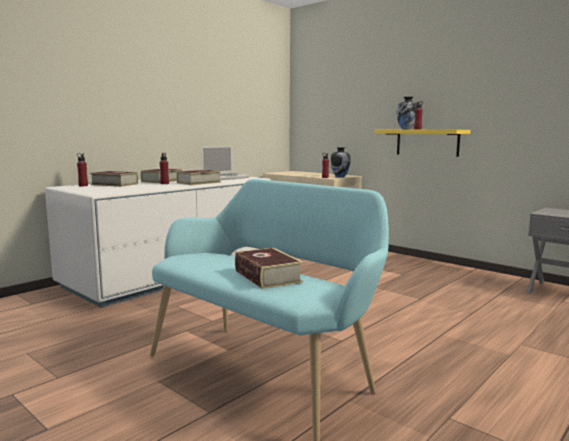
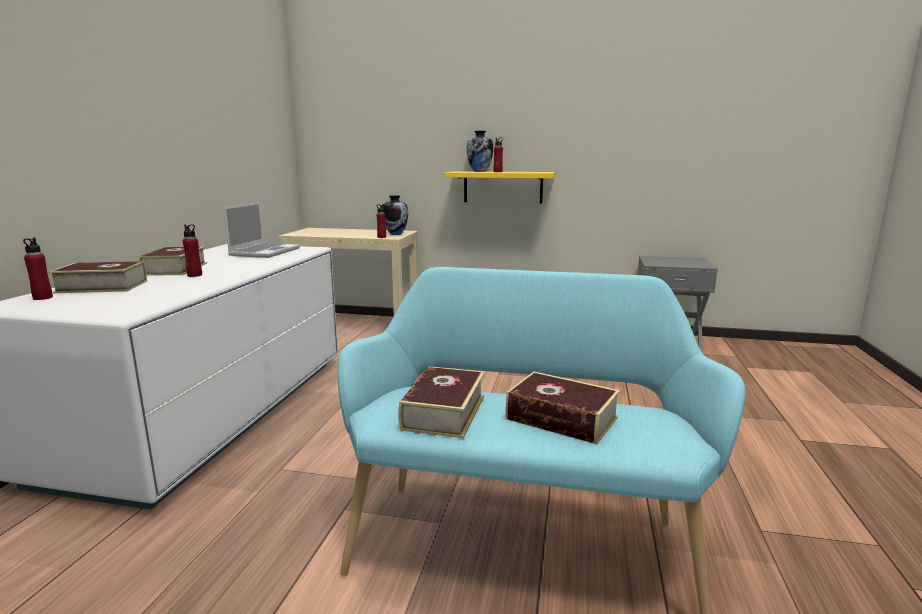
camera: 30 degrees left, 5 degrees up
book [177,170,221,185] -> book moved to [398,366,485,438]

